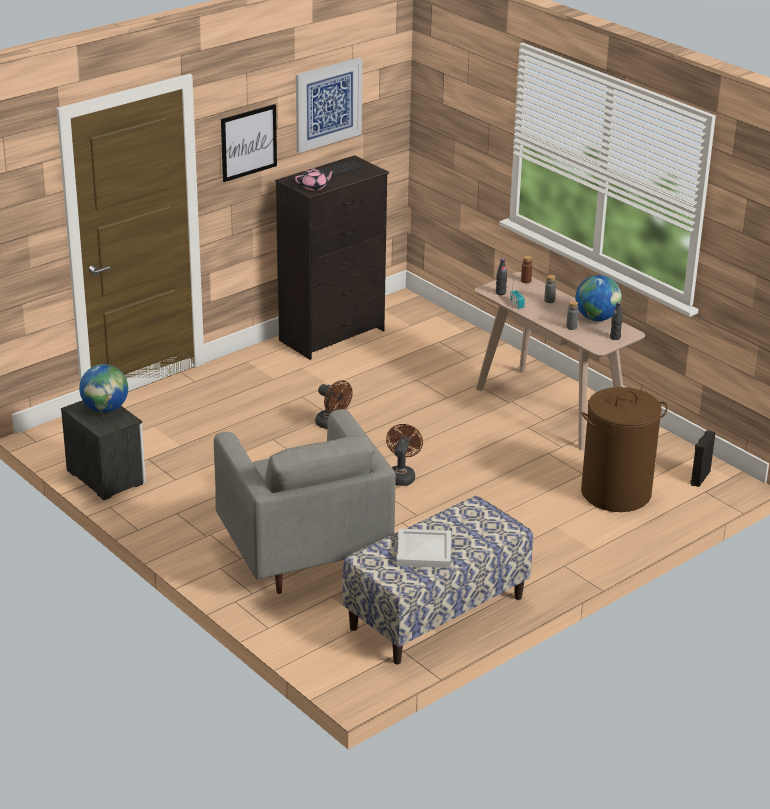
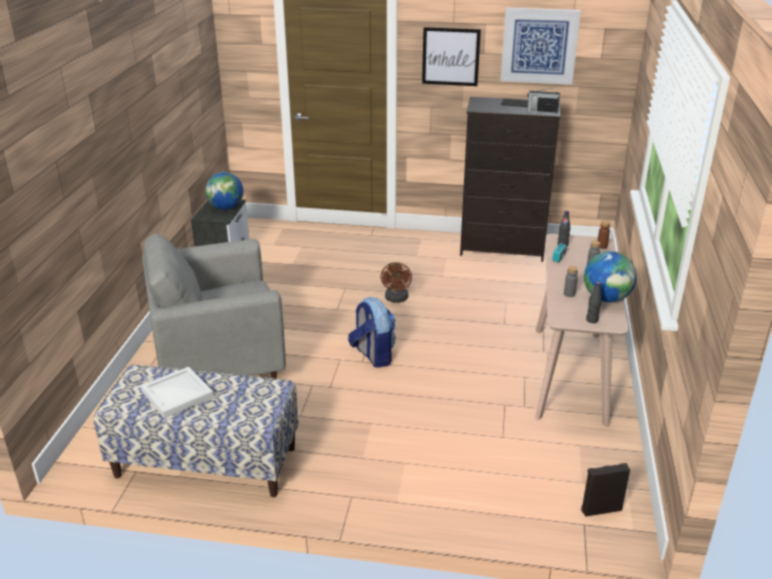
camera: 50 degrees right, 0 degrees up
grey armchair [214,409,396,594] -> grey armchair turned 45 degrees clockwise [142,233,286,380]
pink teapot [295,168,335,191] -> none
brown fan [386,424,423,486] -> backpack [348,297,396,368]
brown laundry basket [581,387,668,512] -> none
none -> radio [527,87,560,115]

